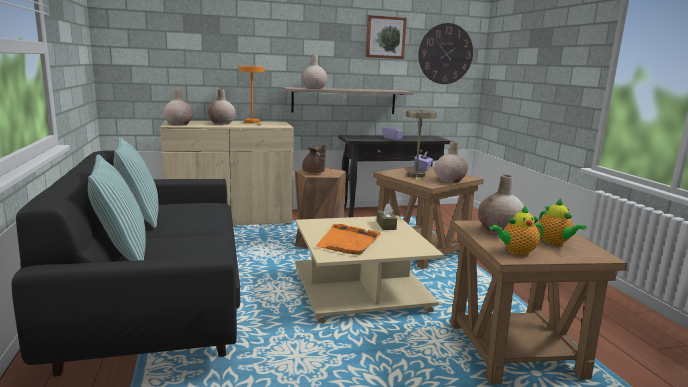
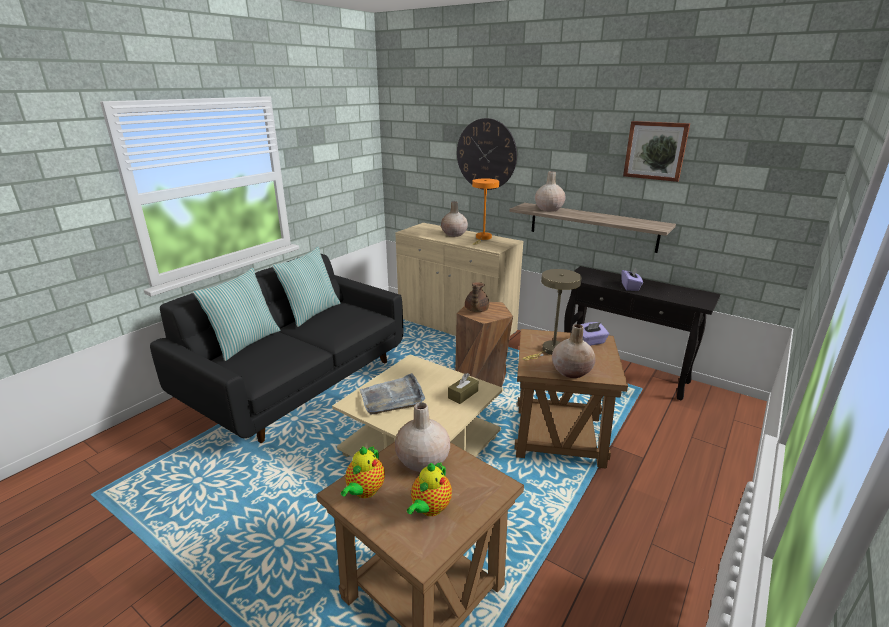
camera: 50 degrees right, 10 degrees up
beige vase [163,88,193,126] -> none
orange tray [316,224,381,255] -> grey tray [360,373,425,415]
wall clock [418,23,473,84] -> wall clock moved to [457,118,517,190]
teapot [489,205,543,256] -> teapot turned 105 degrees counterclockwise [341,445,385,498]

